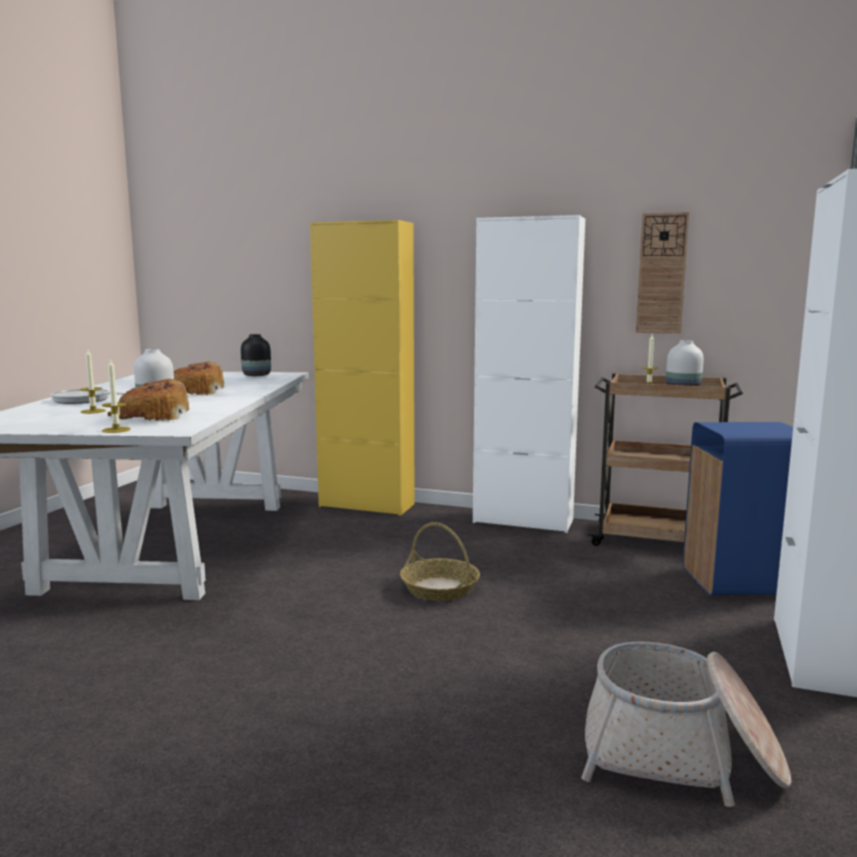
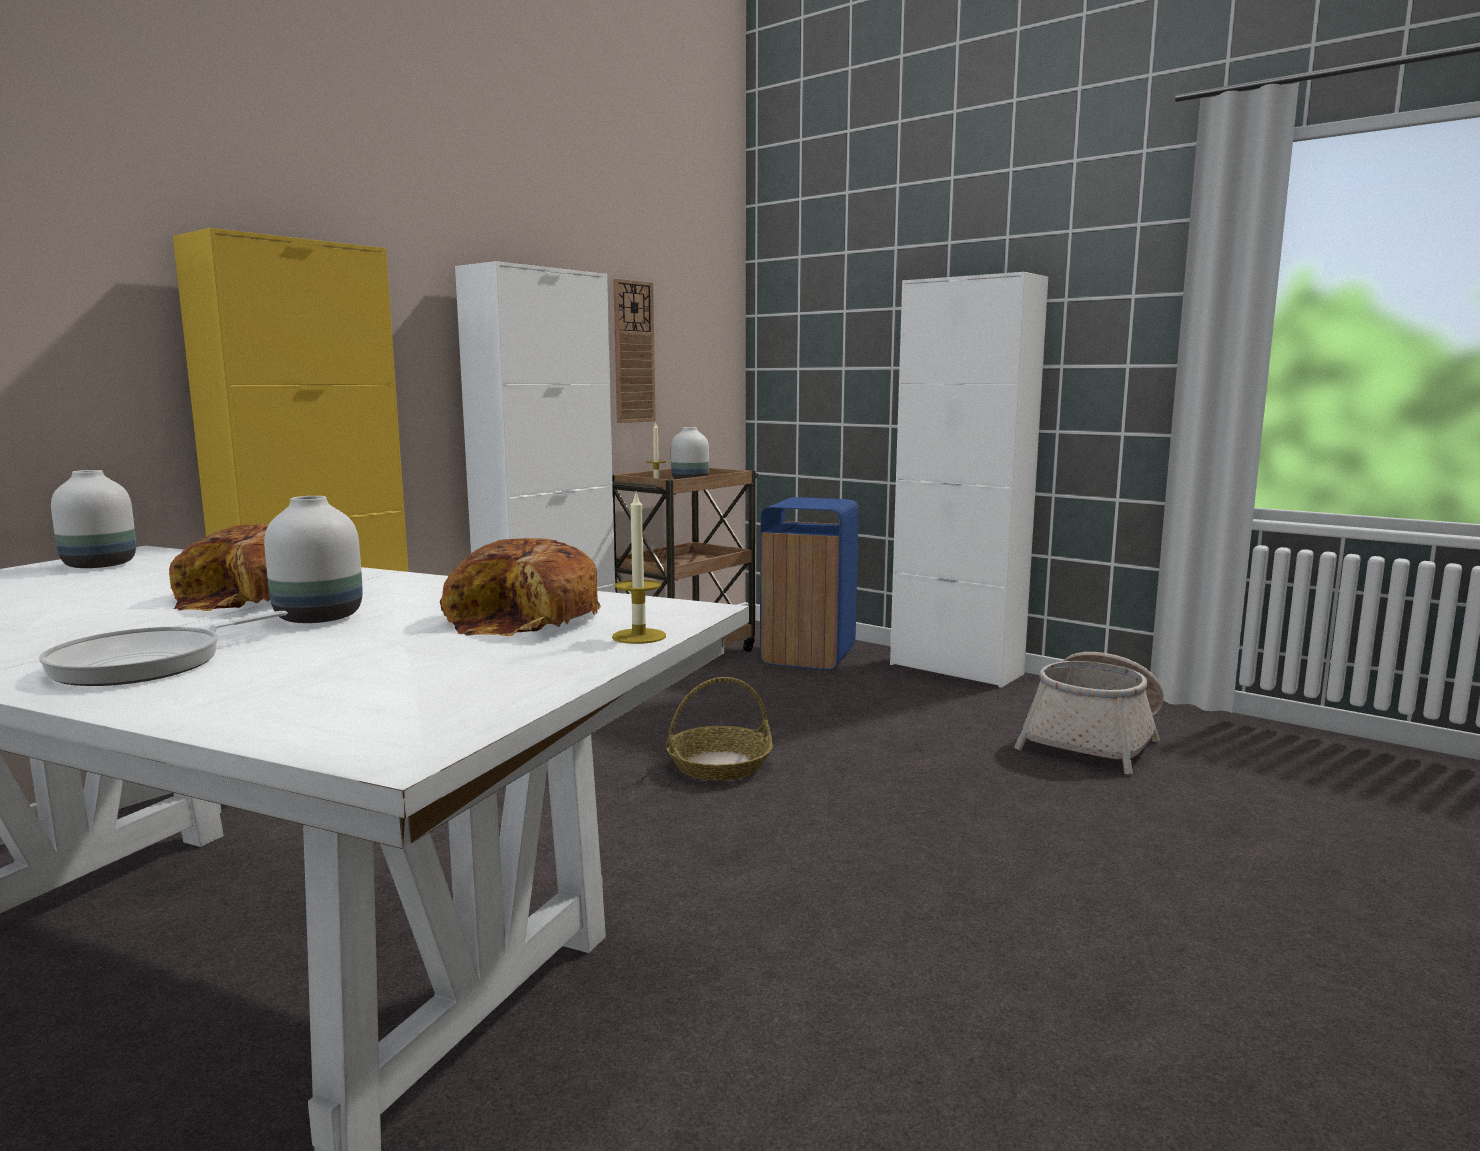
camera: 70 degrees left, 0 degrees up
candle [81,350,106,414] -> none
black vase [241,334,271,376] -> white vase [51,470,136,568]

